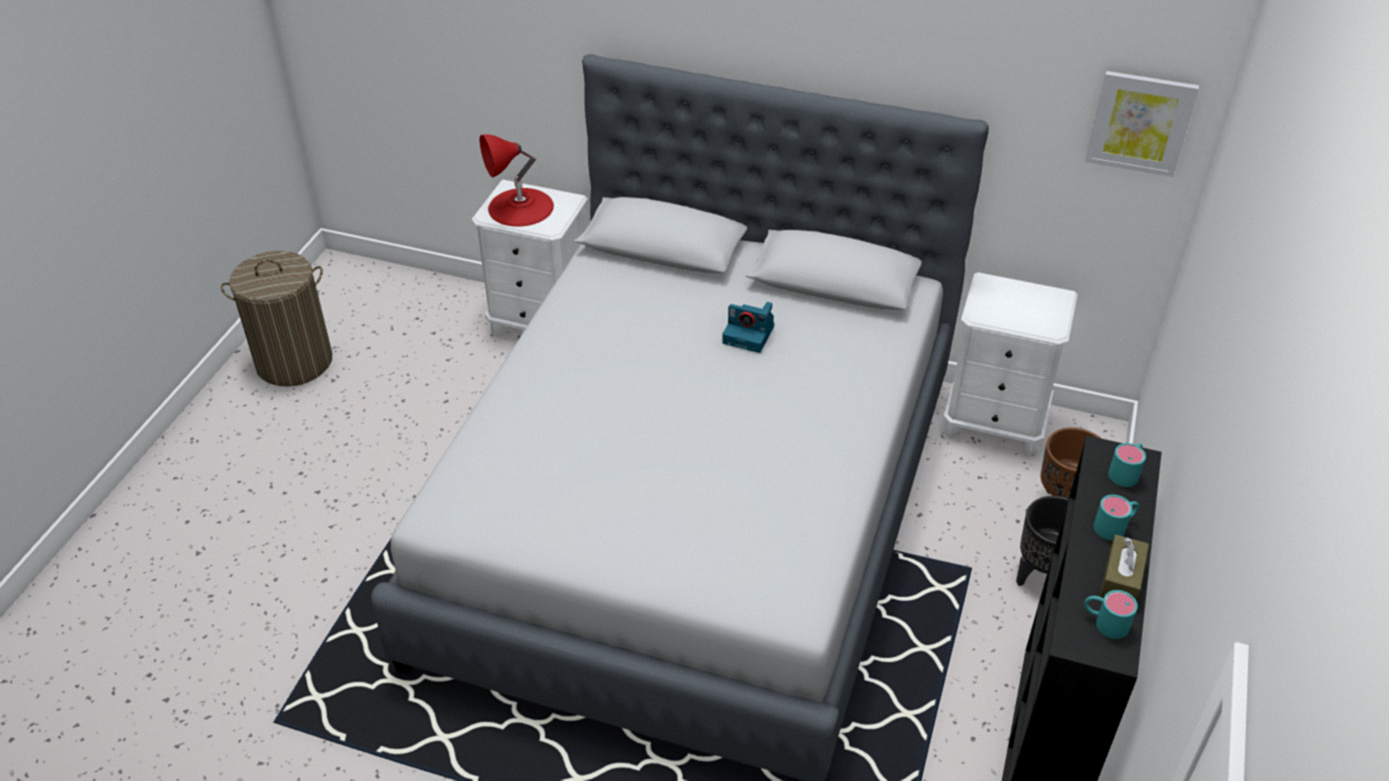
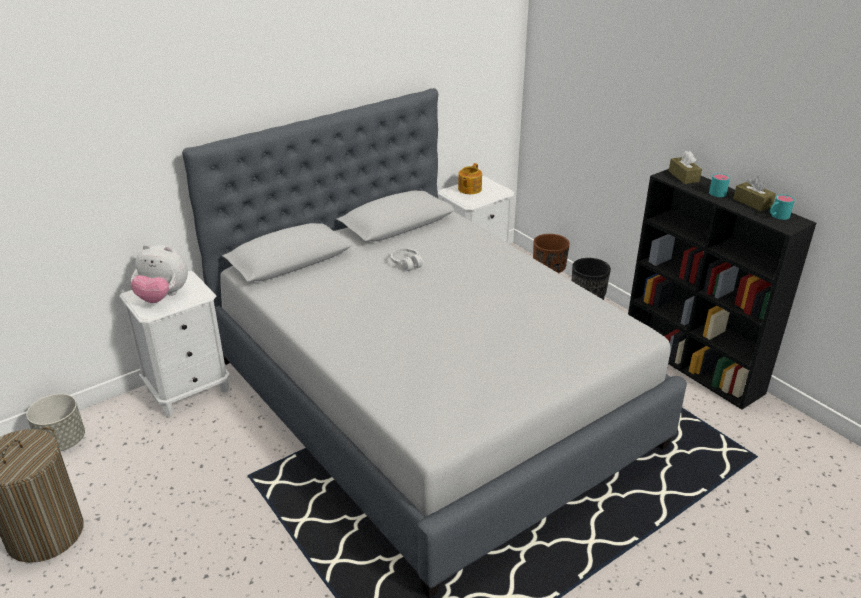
camera: 55 degrees left, 10 degrees down
red table lamp [480,134,554,227] -> plush toy [130,245,188,303]
camera [722,302,774,353] -> white headphones [391,248,423,271]
picture [1085,71,1199,177] -> none
turquoise mug [1108,443,1146,487] -> brown tissue box [669,151,702,184]
none -> grey planter [26,394,85,451]
none -> teapot [458,163,482,194]

